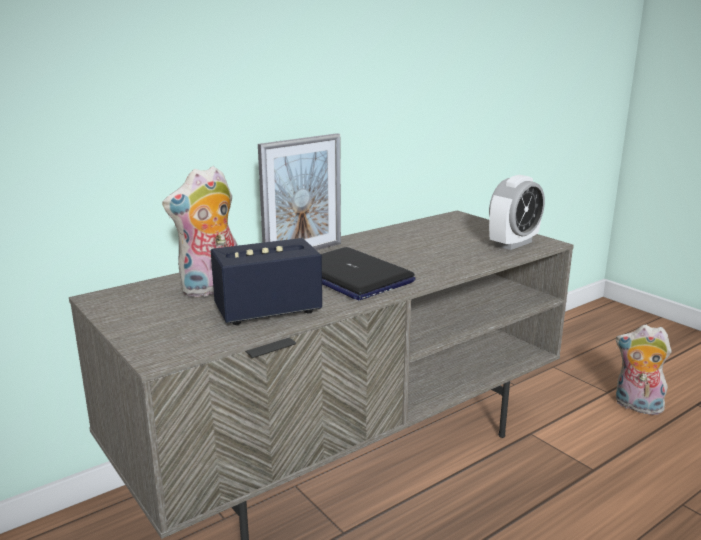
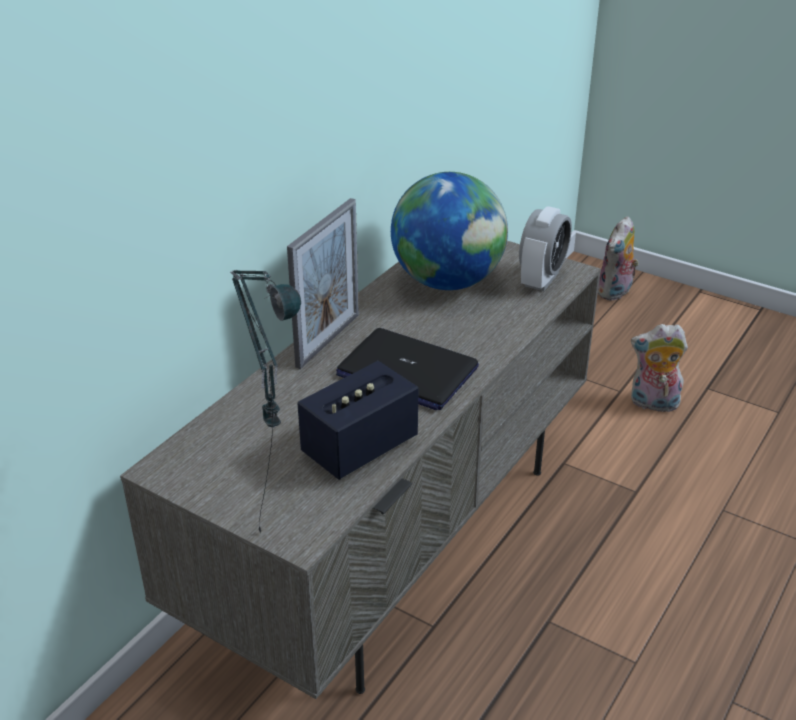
camera: 20 degrees left, 15 degrees up
plush toy [162,166,238,297] -> plush toy moved to [598,216,639,301]
none -> table lamp [230,270,301,532]
none -> globe [391,172,508,290]

